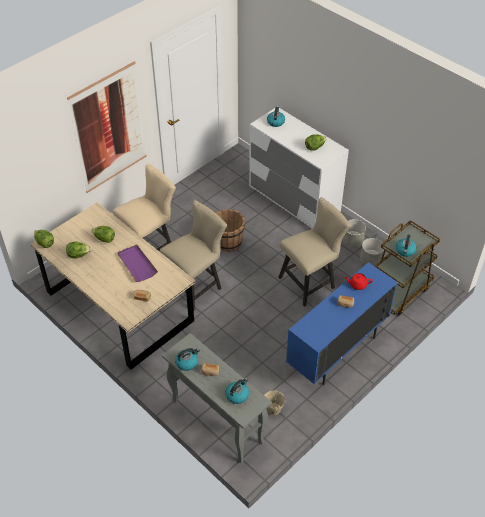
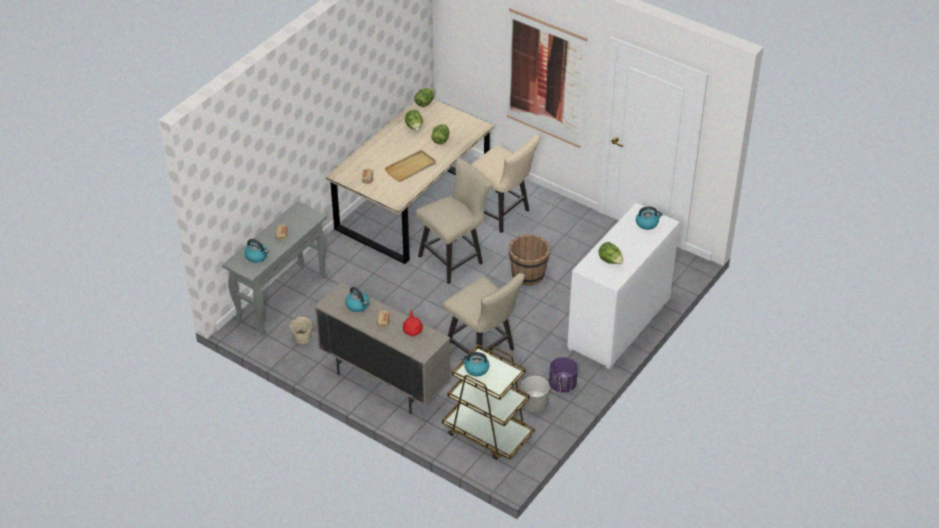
camera: 80 degrees right, 5 degrees down
purple tray [118,244,158,282] -> beige tray [385,150,436,182]
beige chair [159,200,227,310] -> beige chair turned 75 degrees counterclockwise [416,158,492,284]
kettle [175,348,200,371] -> kettle moved to [345,287,369,312]
blue cabinet [286,262,398,385] -> beige cabinet [314,282,451,414]
grey planter [343,219,366,247] -> purple planter [549,357,578,393]

